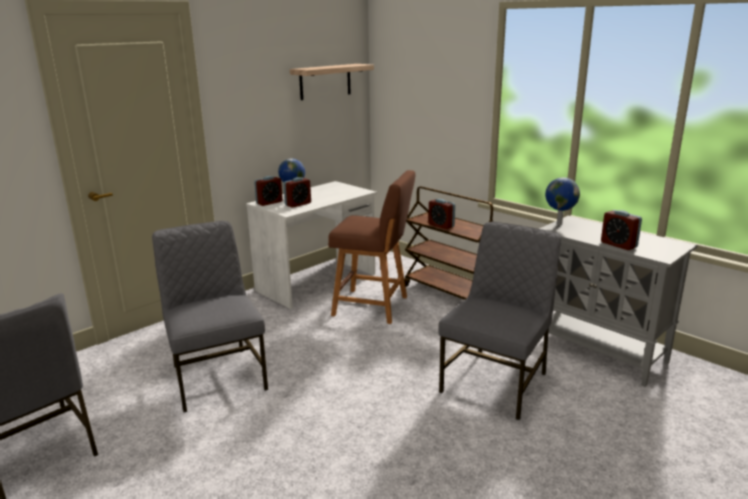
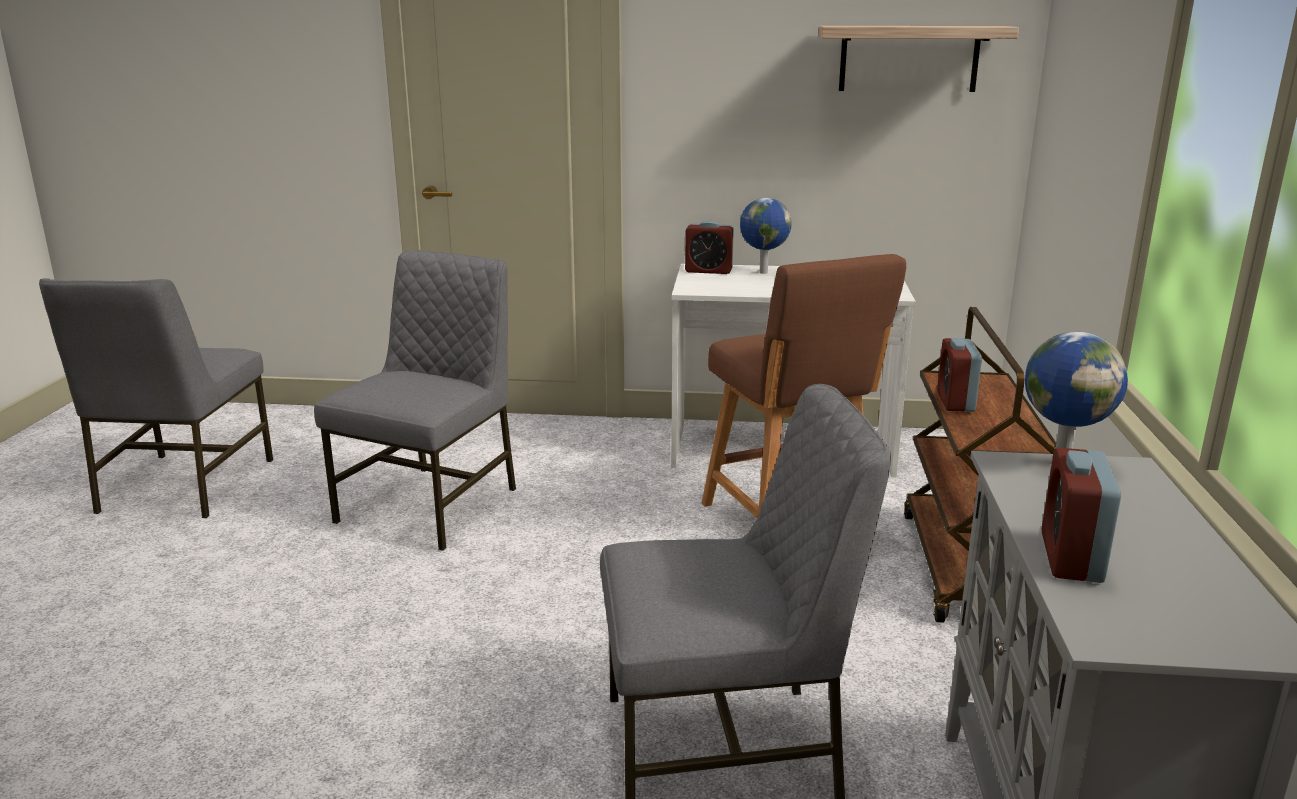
camera: 50 degrees right, 0 degrees up
alarm clock [283,177,311,208] -> none

